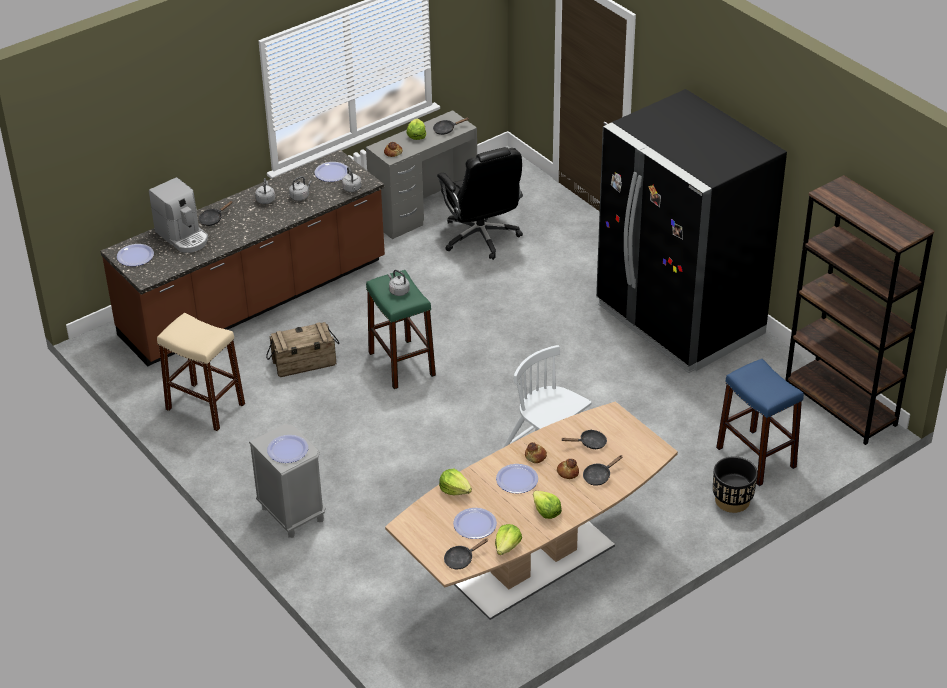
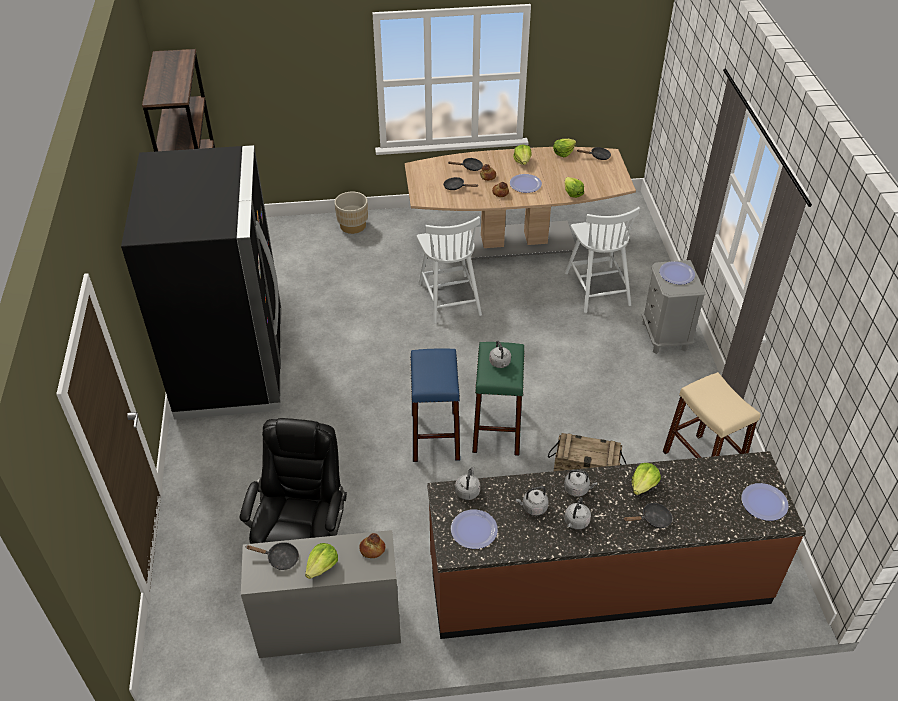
camera: 150 degrees left, 5 degrees up
coffee machine [149,177,208,253] -> none
plate [453,508,497,539] -> none
black planter [713,456,758,513] -> beige planter [335,192,368,234]
blue stool [716,359,804,486] -> blue stool moved to [410,348,460,462]
none -> grey kettle [564,470,598,497]
none -> white chair [565,207,640,313]
none -> lettuce [632,463,661,495]

